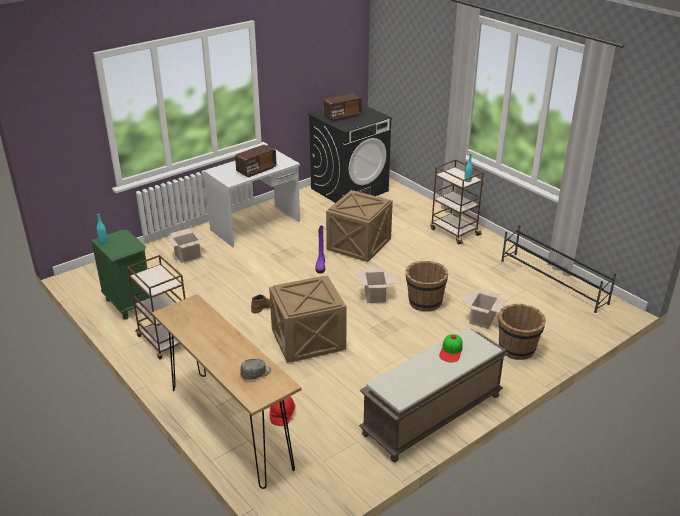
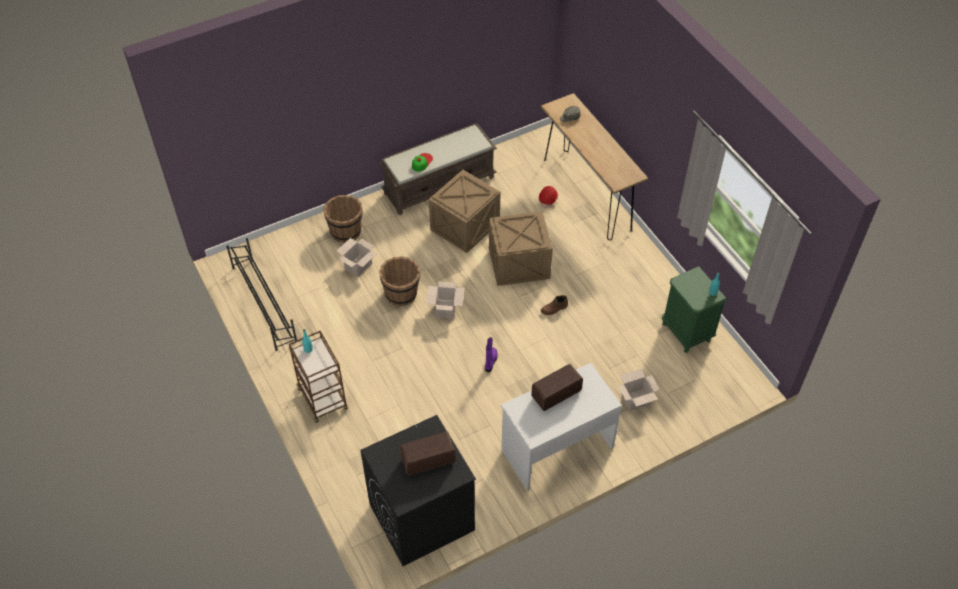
camera: 170 degrees left, 20 degrees up
brown cart [127,255,186,360] -> none
crate [326,190,393,262] -> crate moved to [429,170,501,253]

